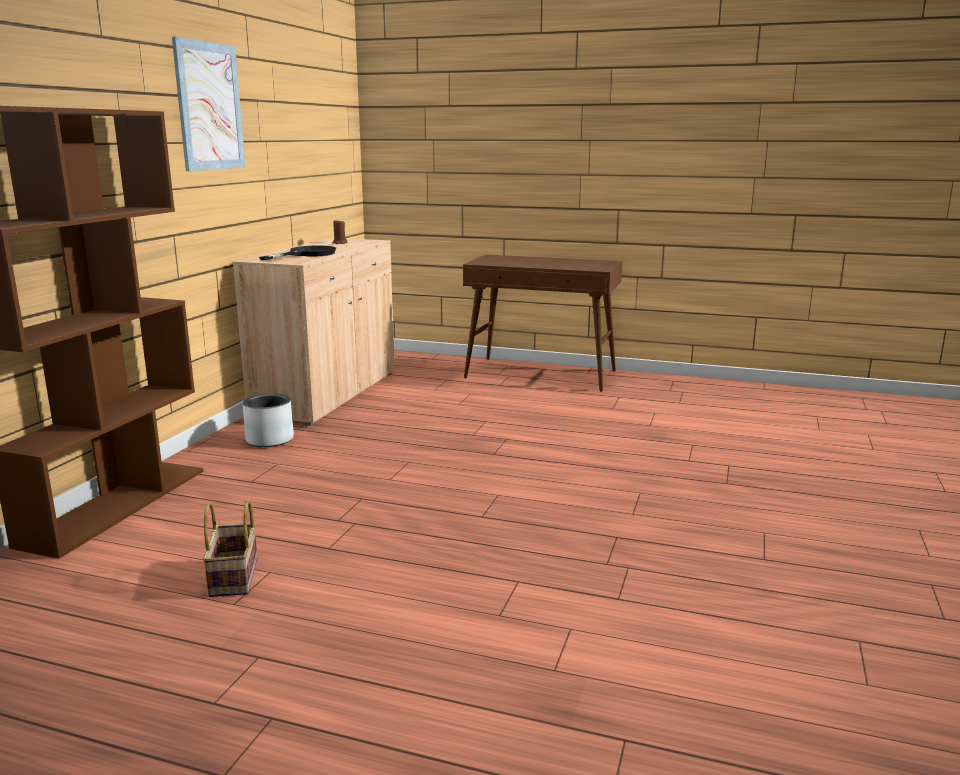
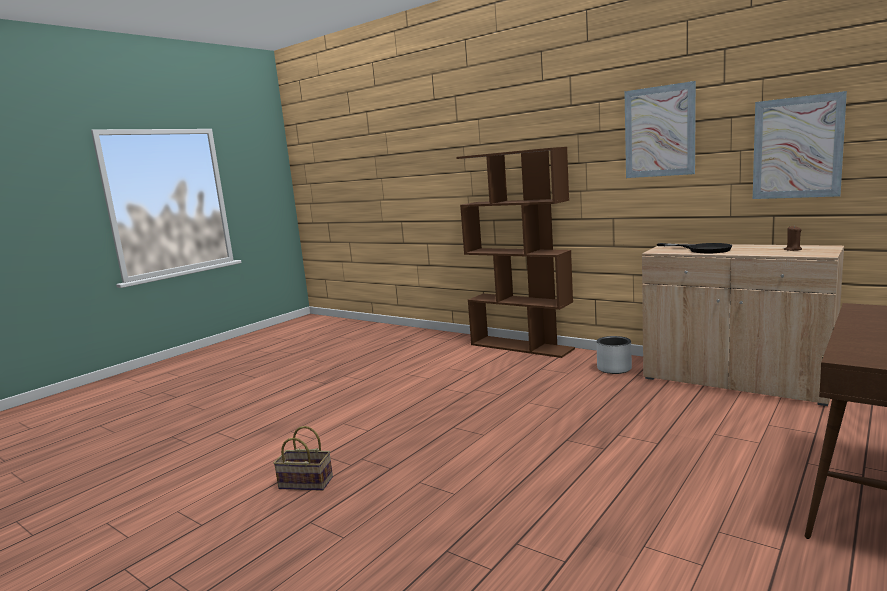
camera: 110 degrees right, 5 degrees down
basket [203,500,258,597] -> basket moved to [273,426,333,491]
none -> picture [753,91,847,199]

